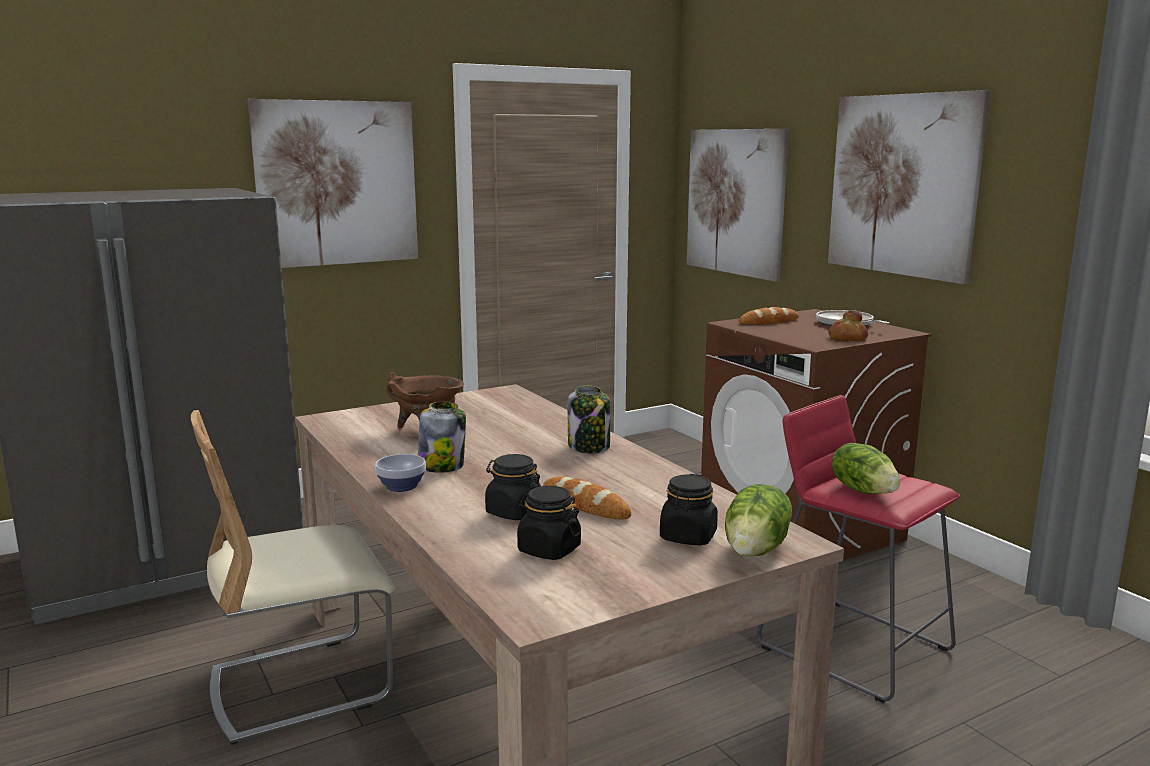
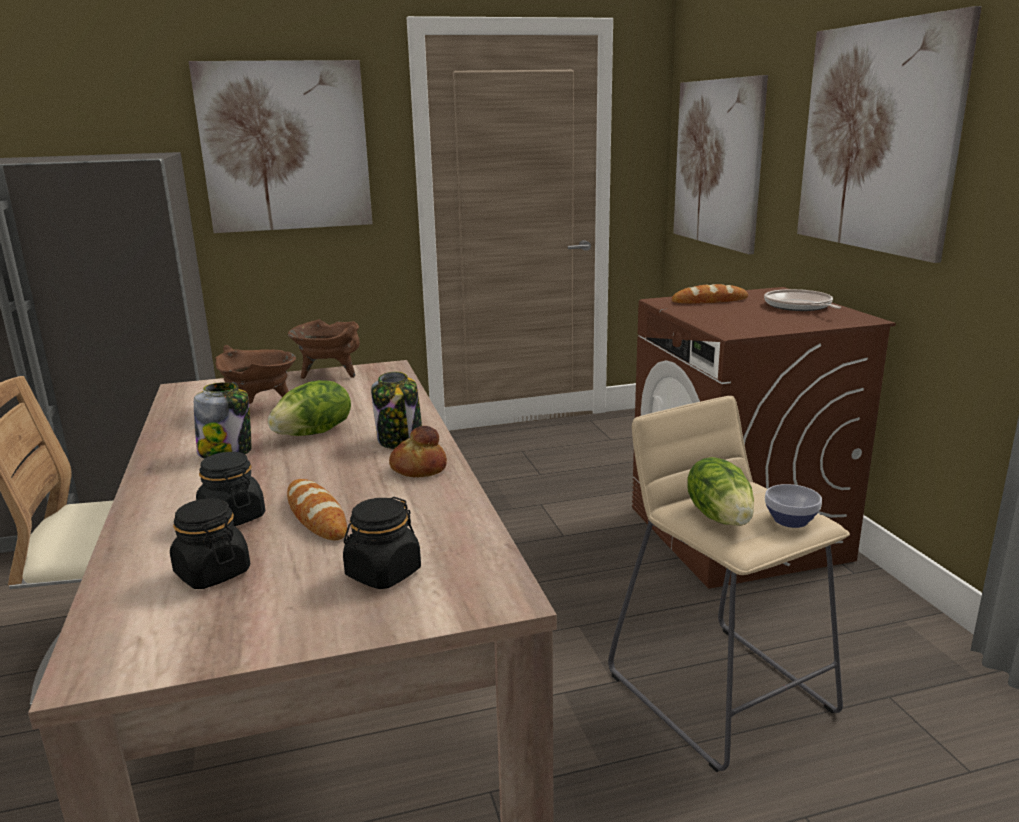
camera: 15 degrees right, 5 degrees up
bowl [375,454,426,492] -> bowl moved to [765,484,822,528]
lettuce [725,484,792,557] -> lettuce moved to [268,380,351,436]
red stool [757,395,960,703] -> beige stool [608,396,850,772]
bread [828,310,868,341] -> bread moved to [389,426,447,477]
none -> brown cooking pot [288,319,360,379]

